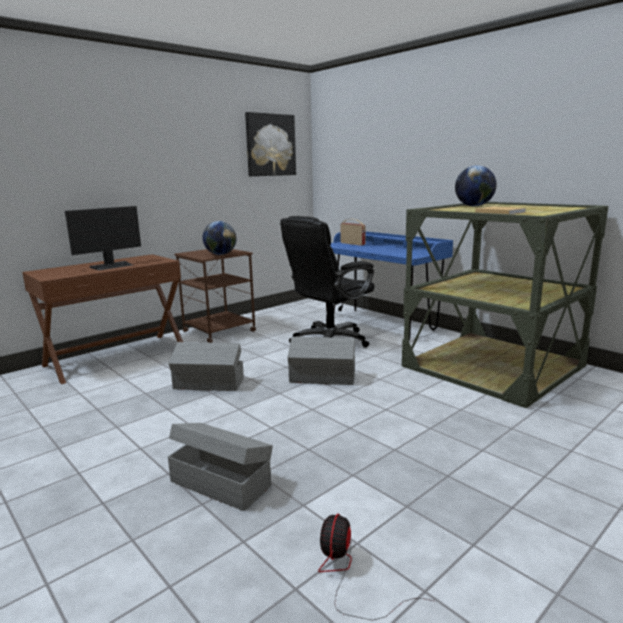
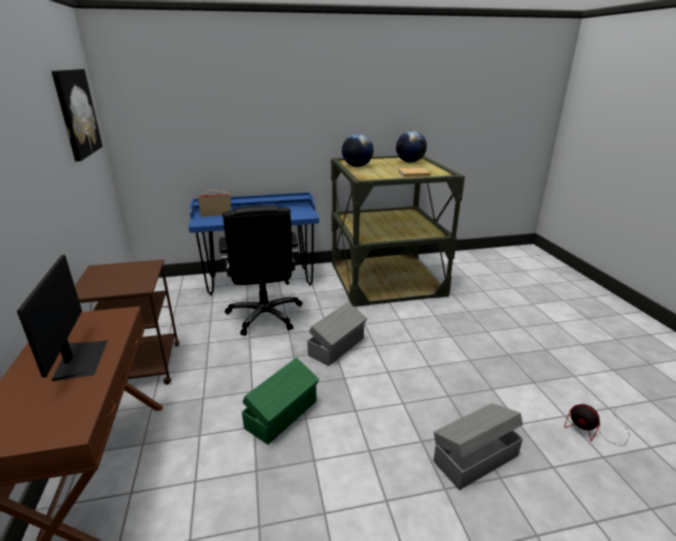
camera: 60 degrees left, 10 degrees up
grey storage box [168,342,244,391] -> green storage box [242,358,319,444]
globe [202,221,237,255] -> globe moved to [396,131,427,163]

